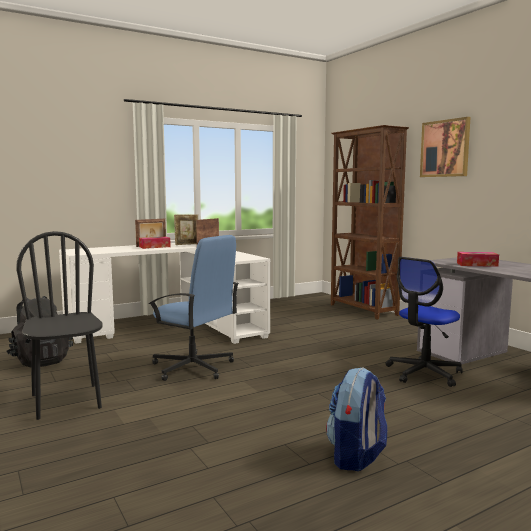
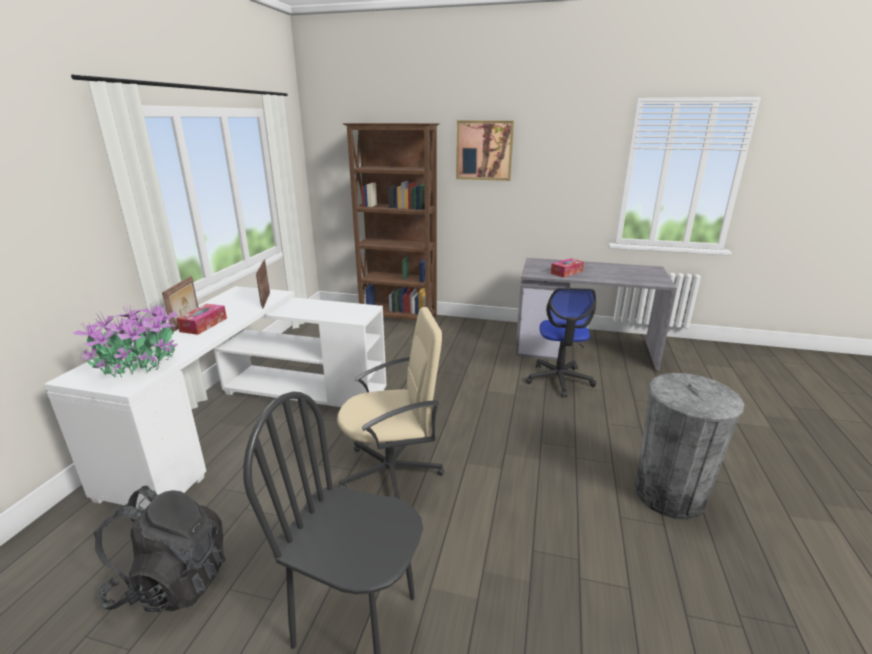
camera: 45 degrees left, 15 degrees up
blue office chair [149,235,239,381] -> beige office chair [337,307,444,500]
picture frame [174,214,198,245] -> none
backpack [326,367,387,471] -> grey trash can [635,373,745,520]
none -> potted plant [73,302,178,378]

